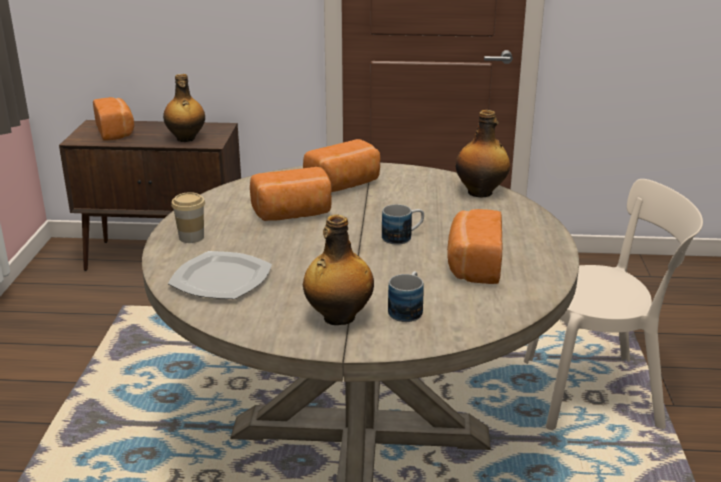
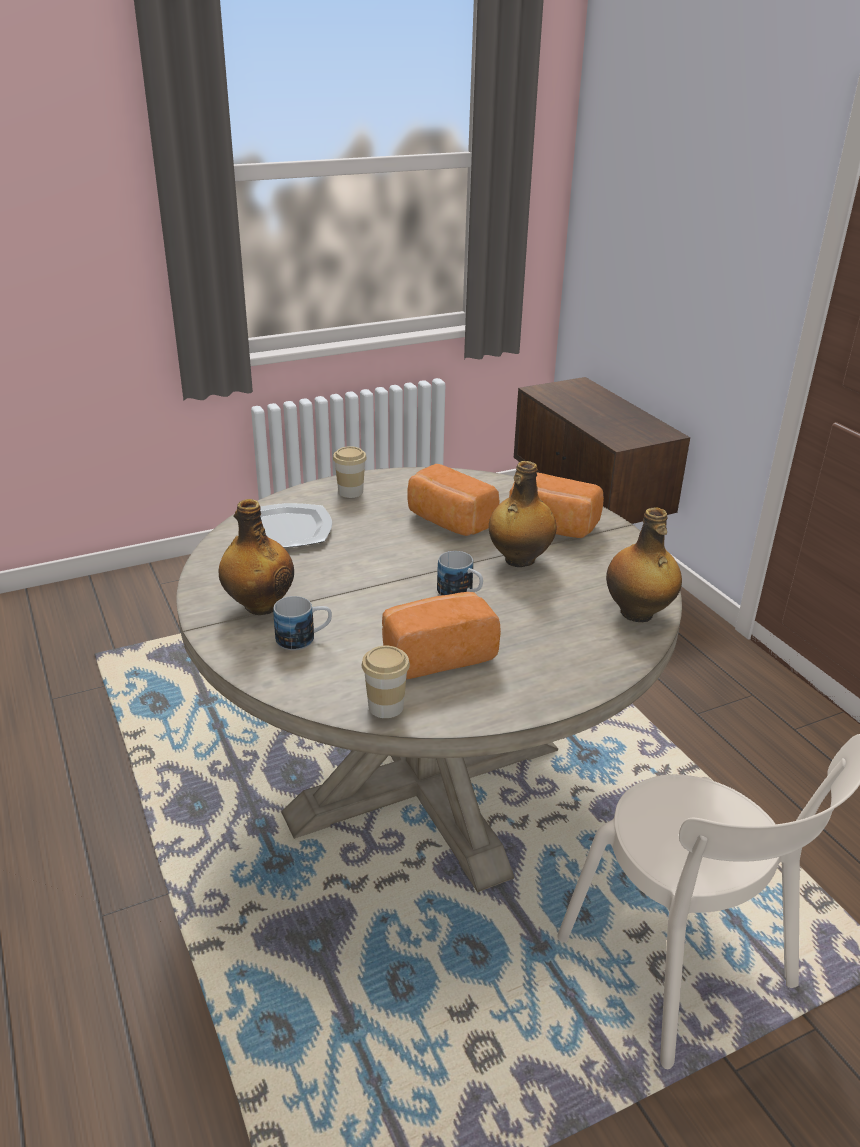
camera: 60 degrees right, 5 degrees up
bread [93,97,134,141] -> none
bottle [163,74,205,142] -> bottle moved to [489,461,556,567]
none -> cup [362,646,410,718]

